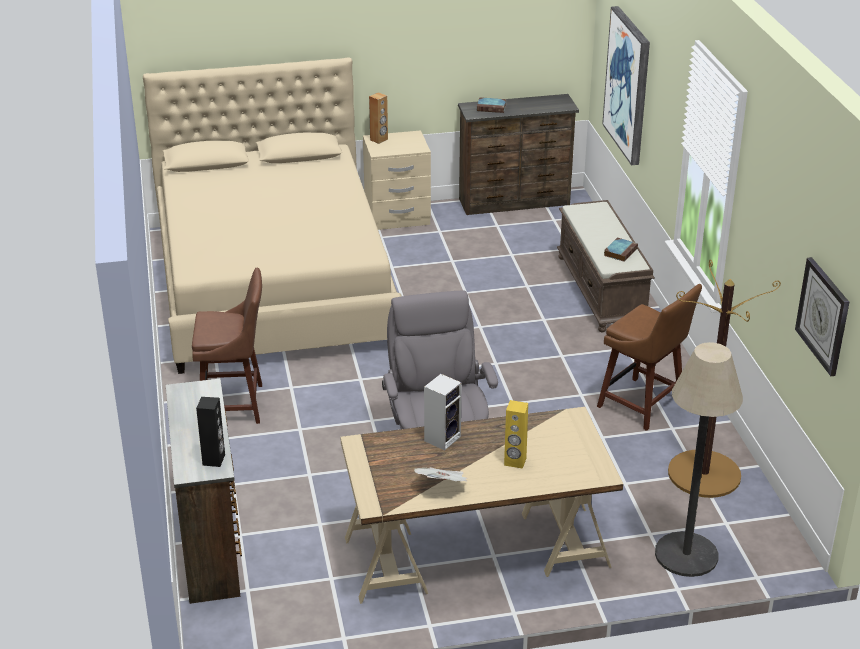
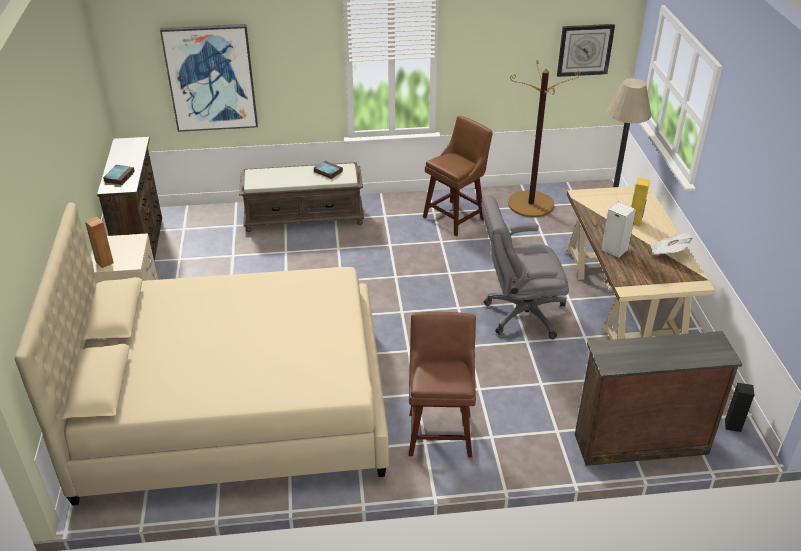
camera: 85 degrees left, 5 degrees up
black speaker [196,397,225,467] -> black speaker moved to [725,383,754,432]

